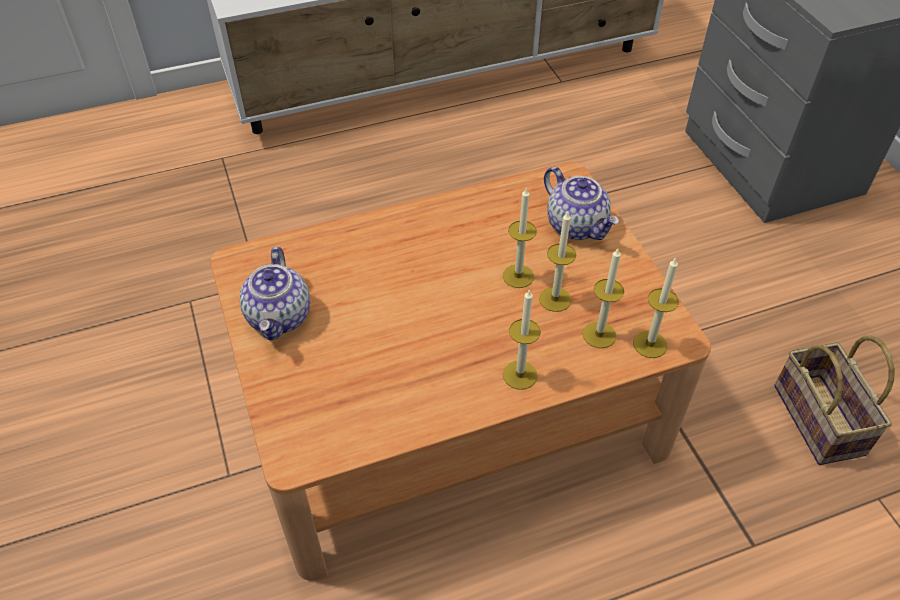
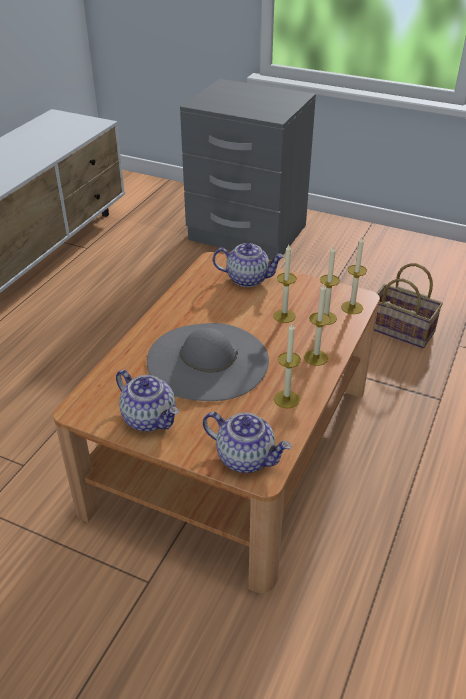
camera: 45 degrees left, 10 degrees down
candle [503,187,537,288] -> candle moved to [274,324,301,408]
none -> grey hat [147,323,269,401]
none -> teapot [203,412,292,473]

